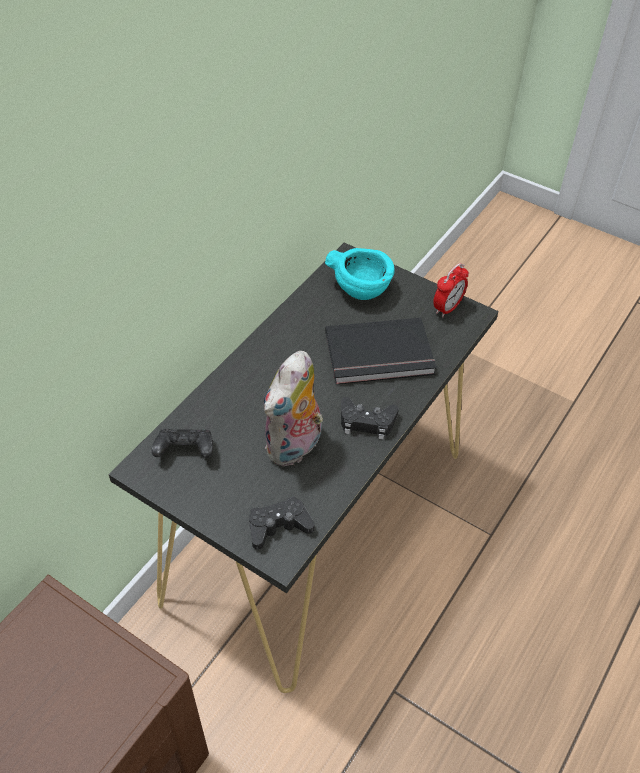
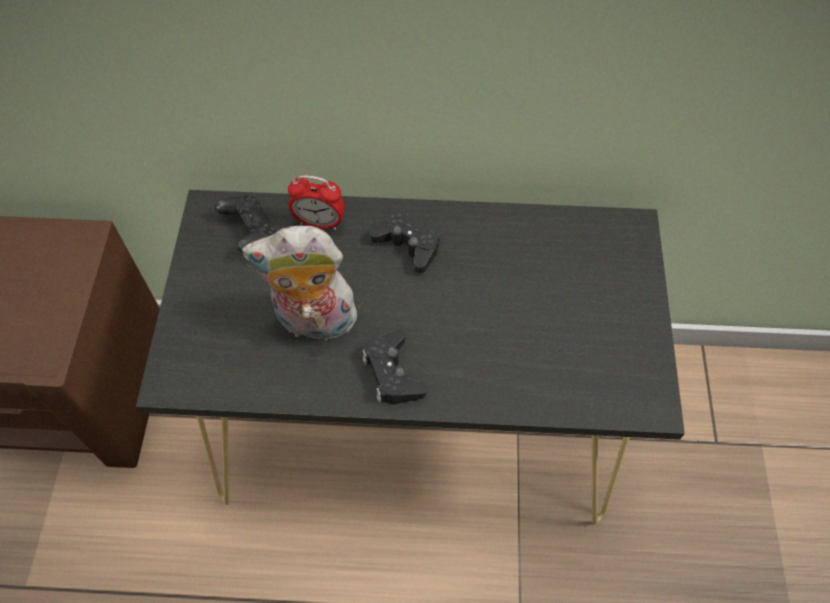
camera: 60 degrees right, 10 degrees up
black game controller [249,496,314,550] -> black game controller moved to [369,210,440,273]
turquoise bowl [325,248,395,300] -> none
black book [325,318,436,384] -> none
alarm clock [433,263,469,317] -> alarm clock moved to [288,175,345,230]

